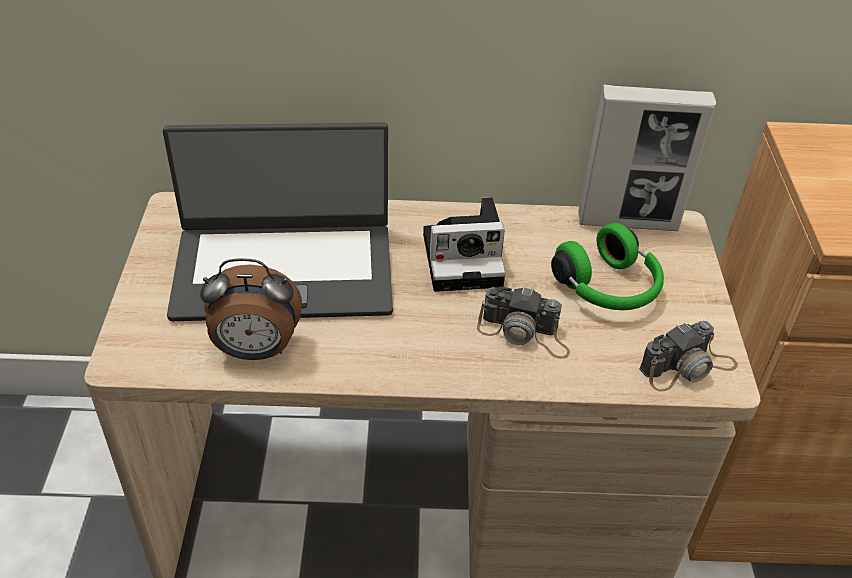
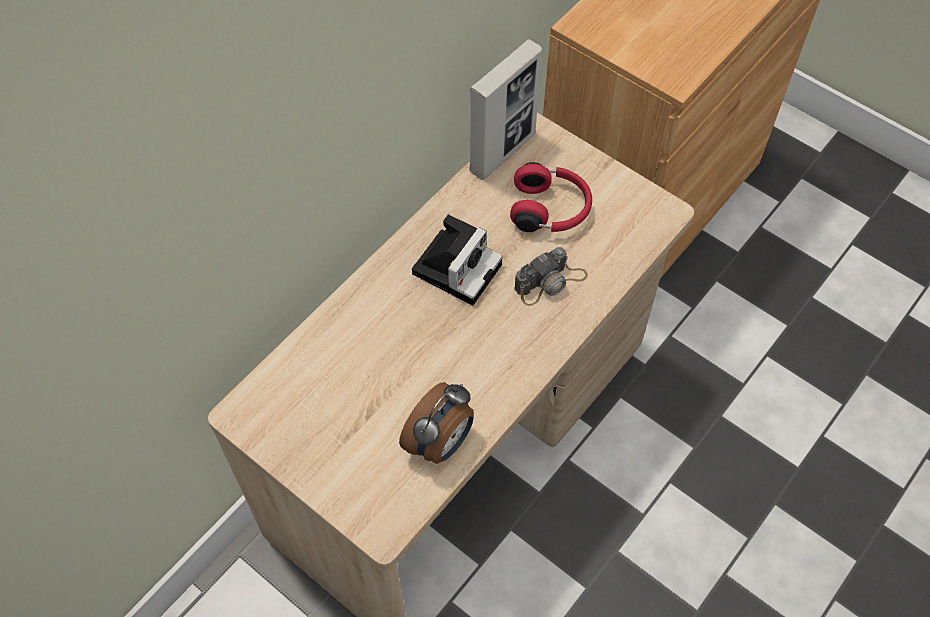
camera: 50 degrees left, 15 degrees up
laptop [163,122,393,321] -> none
green headphones [551,223,664,310] -> red headphones [510,162,592,232]
camera [639,321,738,391] -> none

